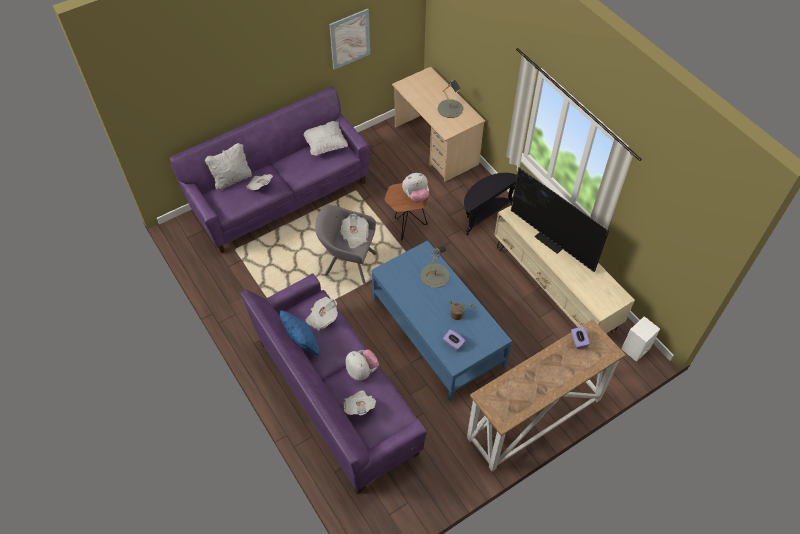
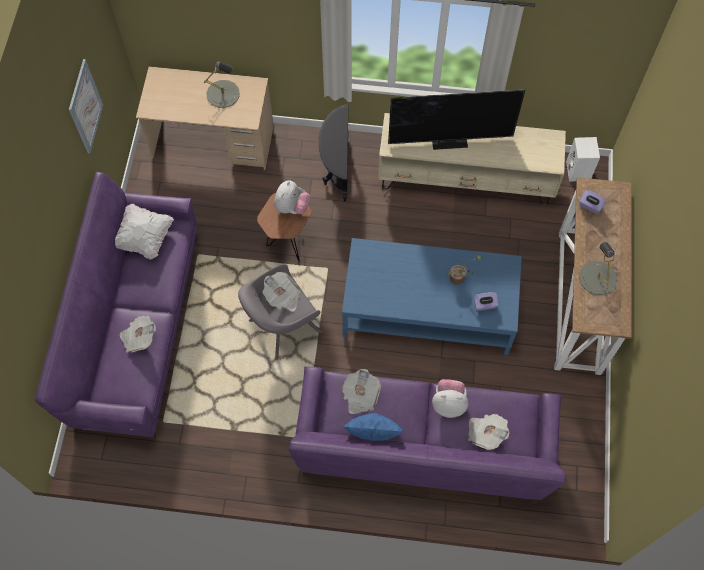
camera: 50 degrees left, 10 degrees up
white pillow [205,143,252,191] -> none
grey table lamp [420,245,450,288] -> grey table lamp moved to [579,242,617,295]

